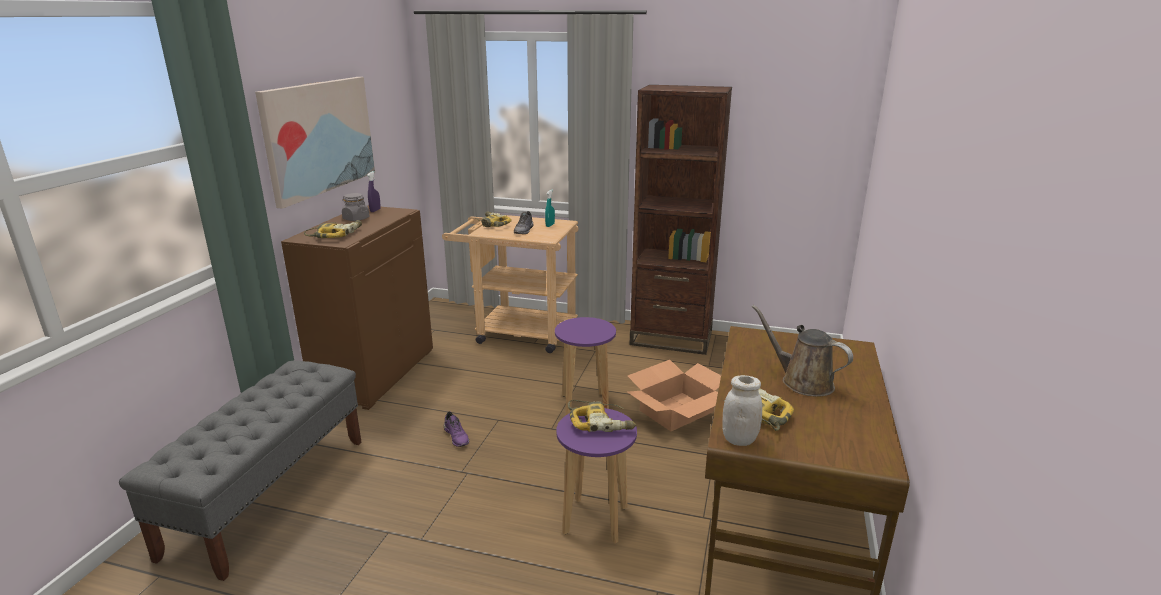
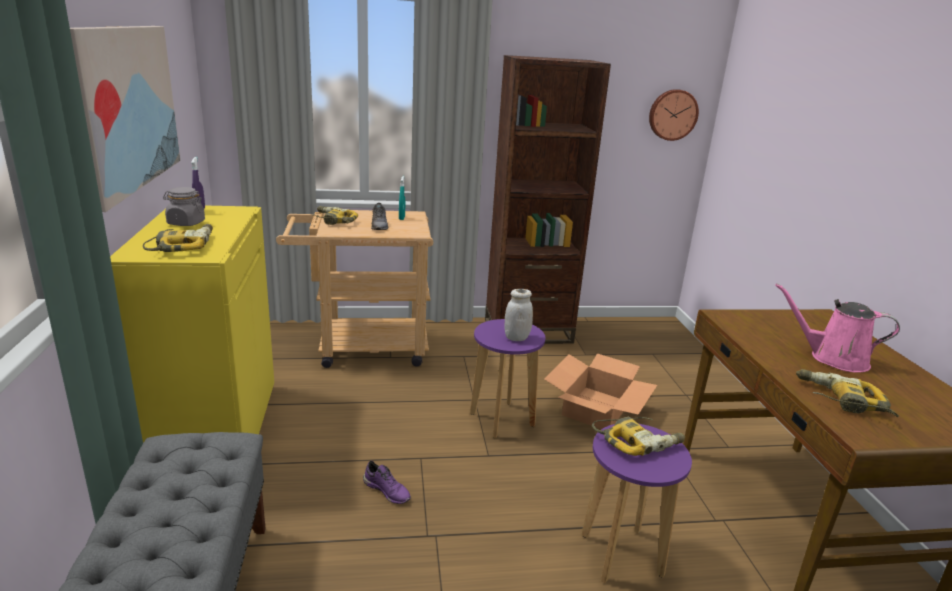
camera: 25 degrees left, 0 degrees up
brown cabinet [281,205,433,410] -> yellow cabinet [110,206,274,443]
white jar [722,375,762,446] -> white jar moved to [504,289,533,341]
brown watering can [752,305,853,397] -> pink watering can [775,284,900,373]
none -> wall clock [649,89,699,141]

